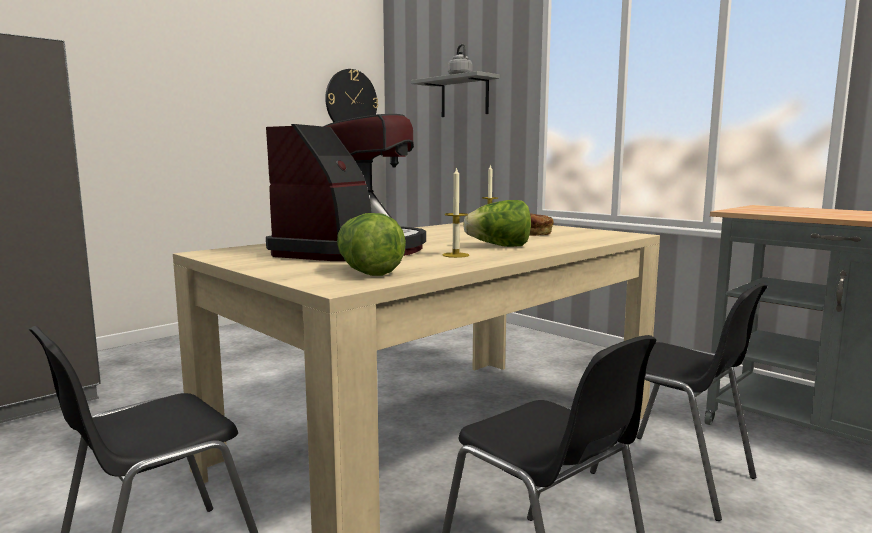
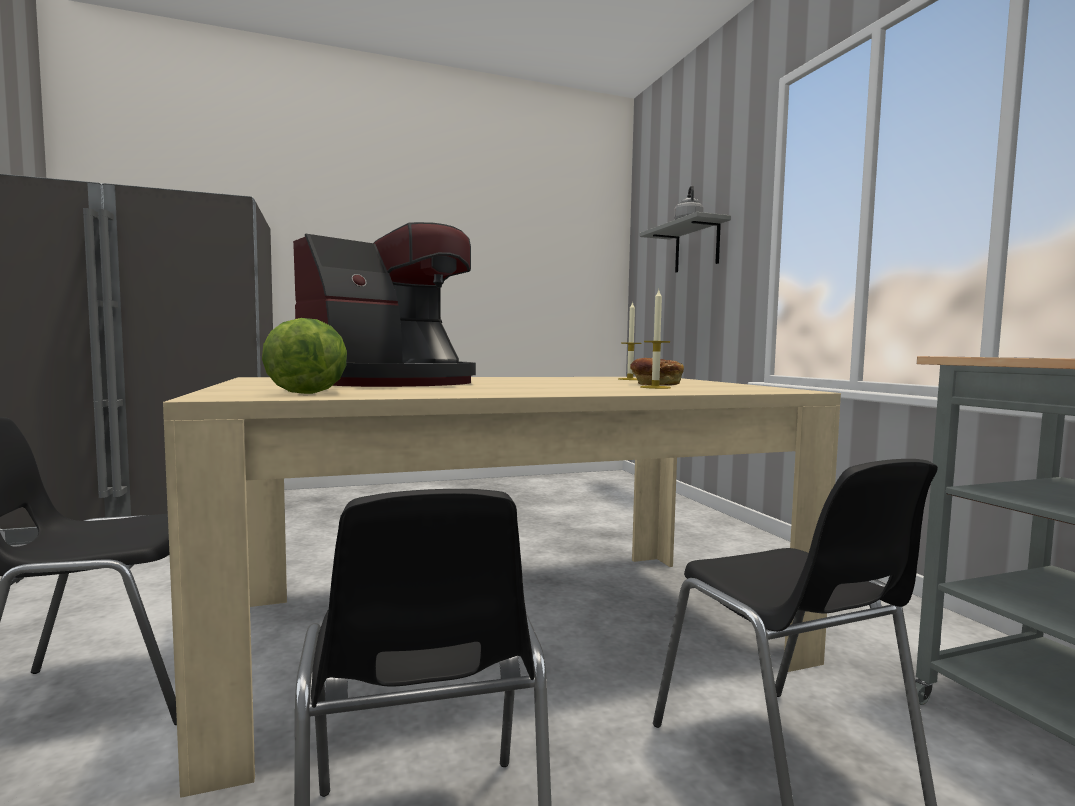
camera: 25 degrees right, 5 degrees down
wall clock [325,69,378,122] -> none
candle [443,166,469,258] -> candle moved to [640,290,671,389]
lettuce [463,200,531,247] -> none

